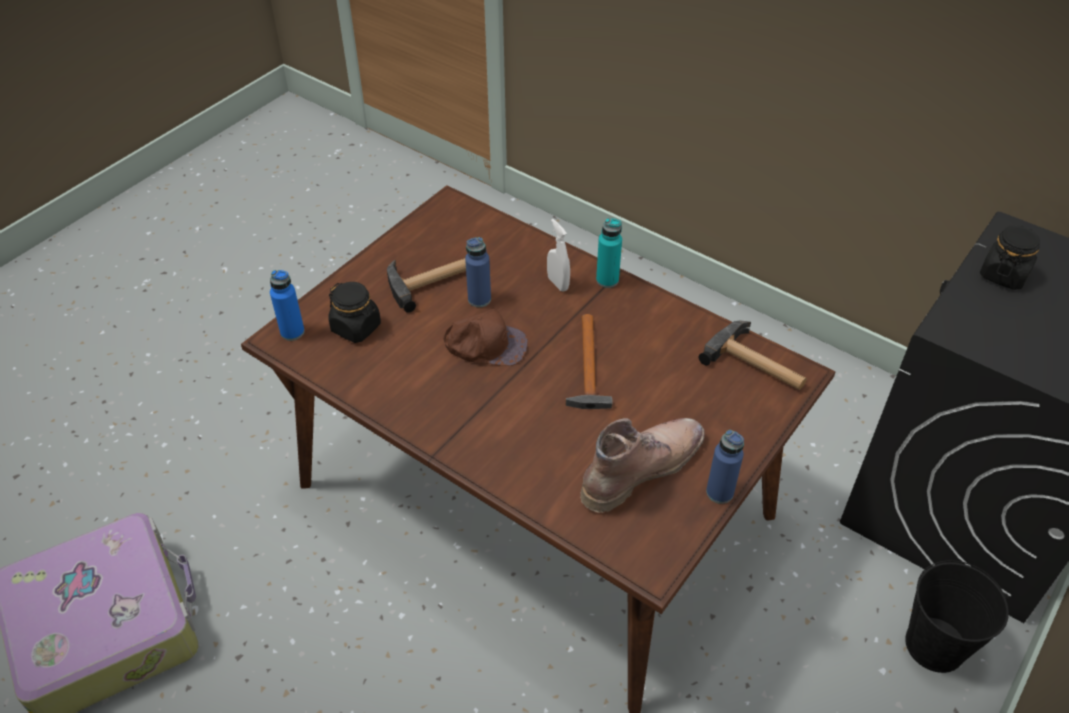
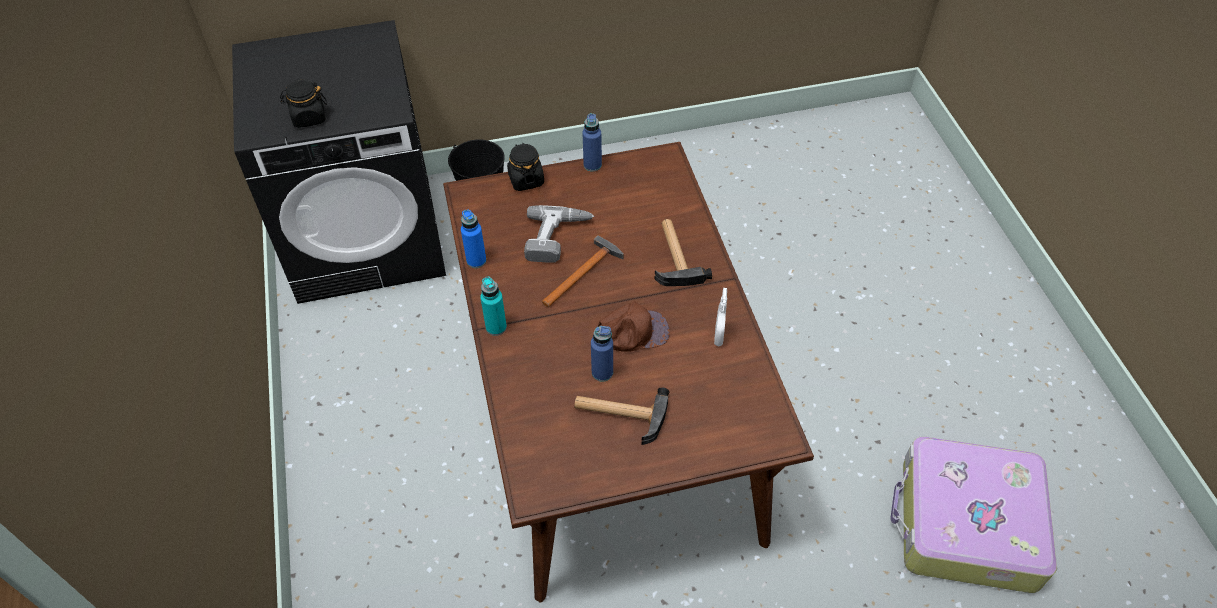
camera: 140 degrees left, 5 degrees up
blue bottle [270,270,305,341] -> blue bottle moved to [461,209,486,268]
black jar [329,282,381,343] -> black jar moved to [507,143,544,191]
brown cap [443,309,528,366] -> brown cap turned 120 degrees clockwise [597,301,670,352]
white spray bottle [547,219,570,292] -> white spray bottle moved to [714,288,727,346]
brown boot [580,418,705,513] -> none
hammer [699,321,807,390] -> hammer moved to [655,219,712,286]
none -> power drill [524,205,594,263]

